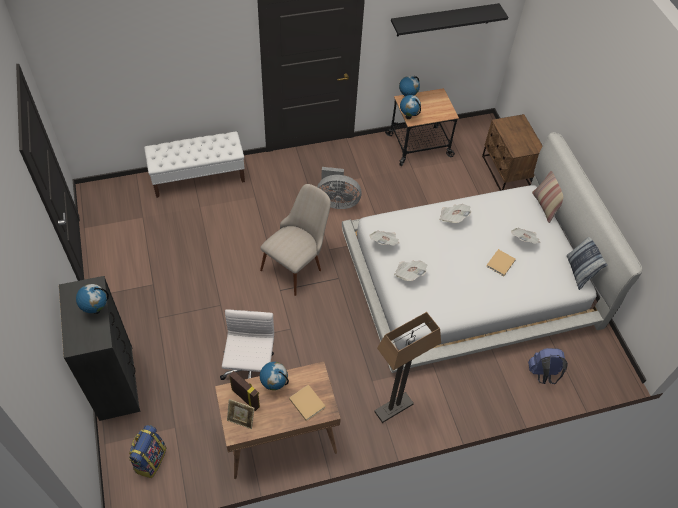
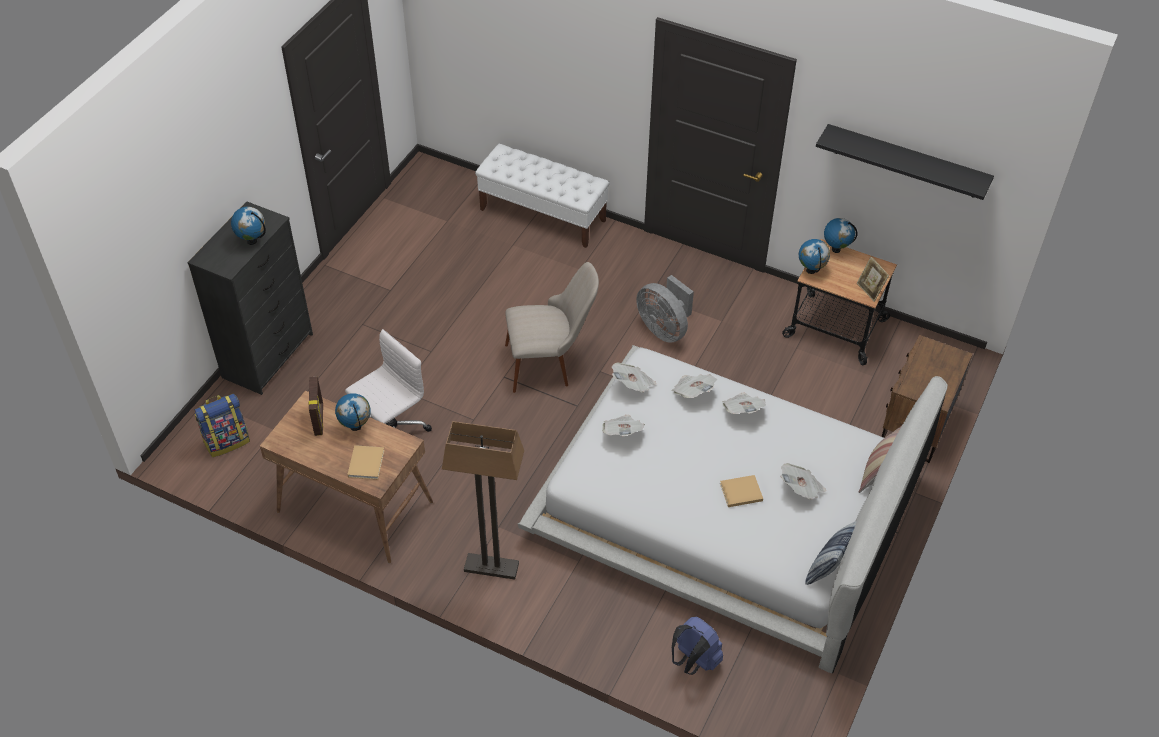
camera: 45 degrees right, 5 degrees down
picture frame [227,399,255,429] -> picture frame moved to [857,257,889,302]
none -> newspaper [671,374,717,398]

